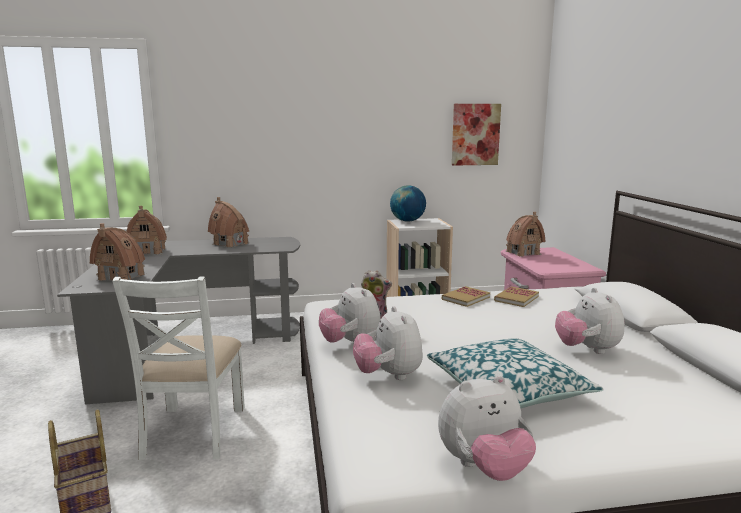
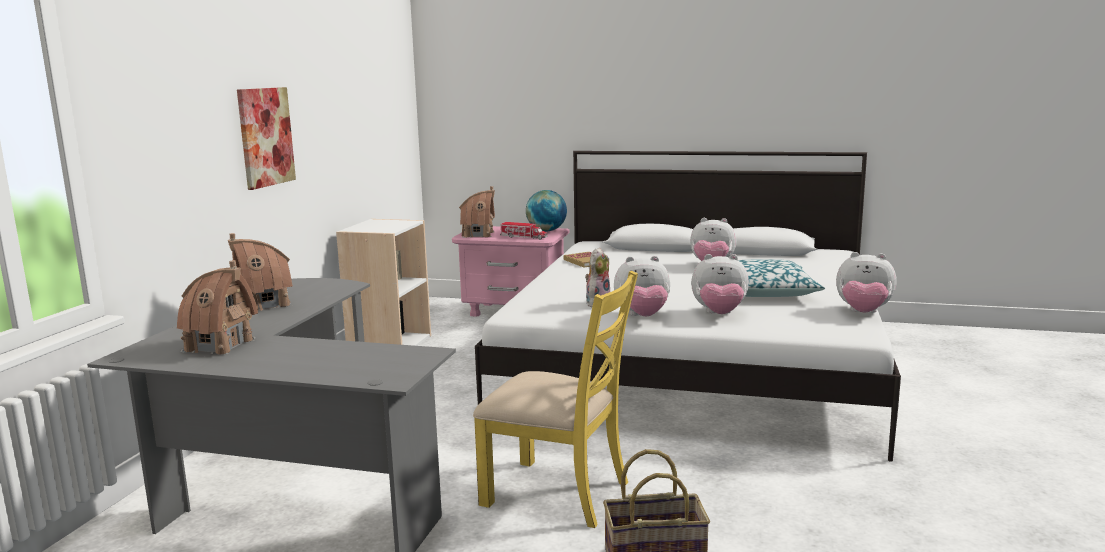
camera: 65 degrees left, 0 degrees up
toy house [90,223,145,281] -> none
white chair [112,277,245,460] -> yellow chair [473,271,638,528]
globe [390,185,426,222] -> globe moved to [526,190,567,231]
plush toy [438,376,536,481] -> plush toy turned 105 degrees clockwise [836,252,897,313]
book [442,286,490,307] -> none
picture [452,104,501,166] -> picture moved to [237,87,296,190]
none -> toy truck [500,222,547,240]

